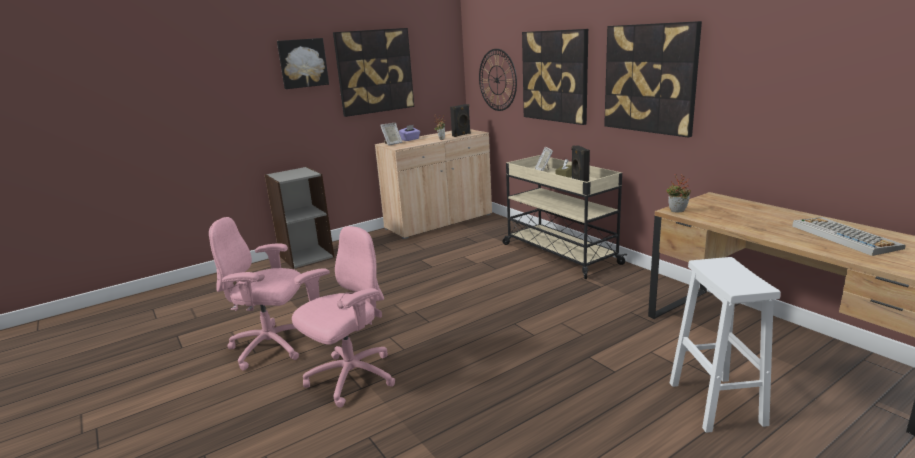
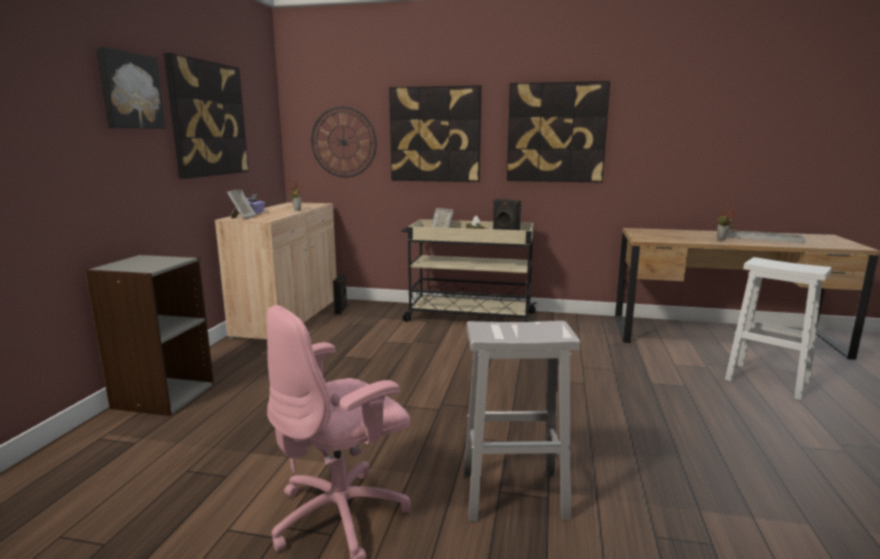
camera: 45 degrees left, 5 degrees down
pink office chair [292,226,395,408] -> white stool [464,321,580,522]
black speaker [450,104,471,137] -> black speaker moved to [333,275,347,315]
potted plant [666,174,691,212] -> potted plant moved to [717,206,735,240]

